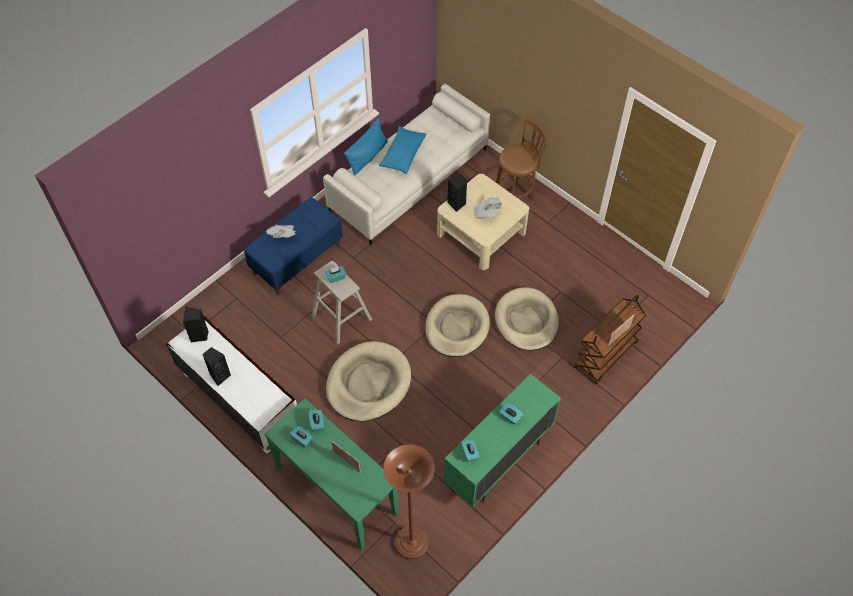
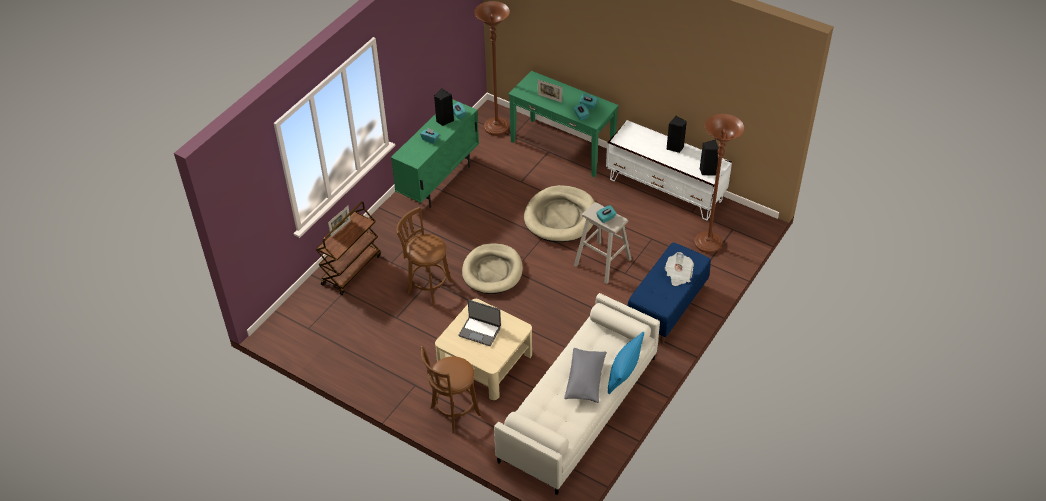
camera: 170 degrees right, 10 degrees down
blue pillow [379,126,426,174] -> grey pillow [564,348,607,403]
black speaker [447,175,467,212] -> black speaker moved to [434,88,454,126]
newspaper [473,197,502,219] -> laptop [458,299,501,346]
beige dog bed [495,287,559,351] -> brown stool [397,207,453,306]
none -> brown floor lamp [694,114,744,253]

